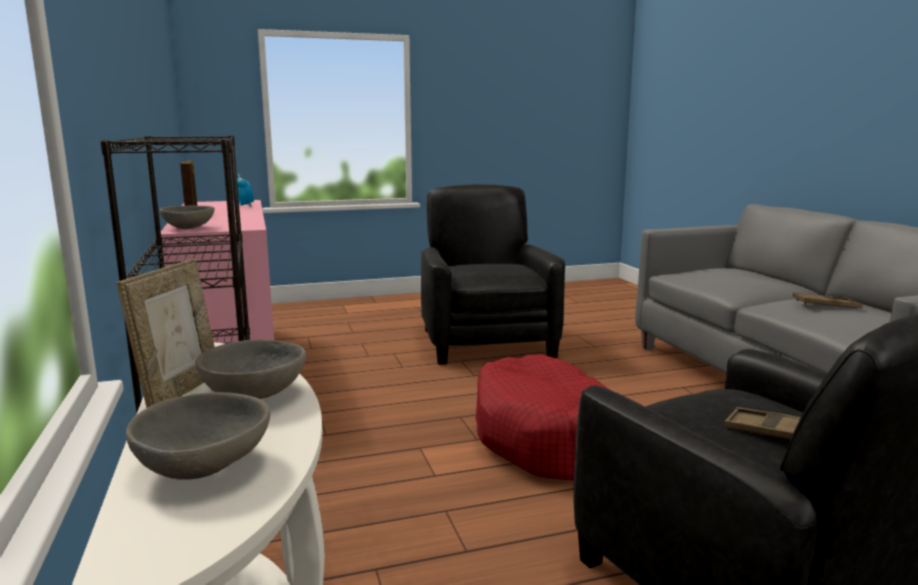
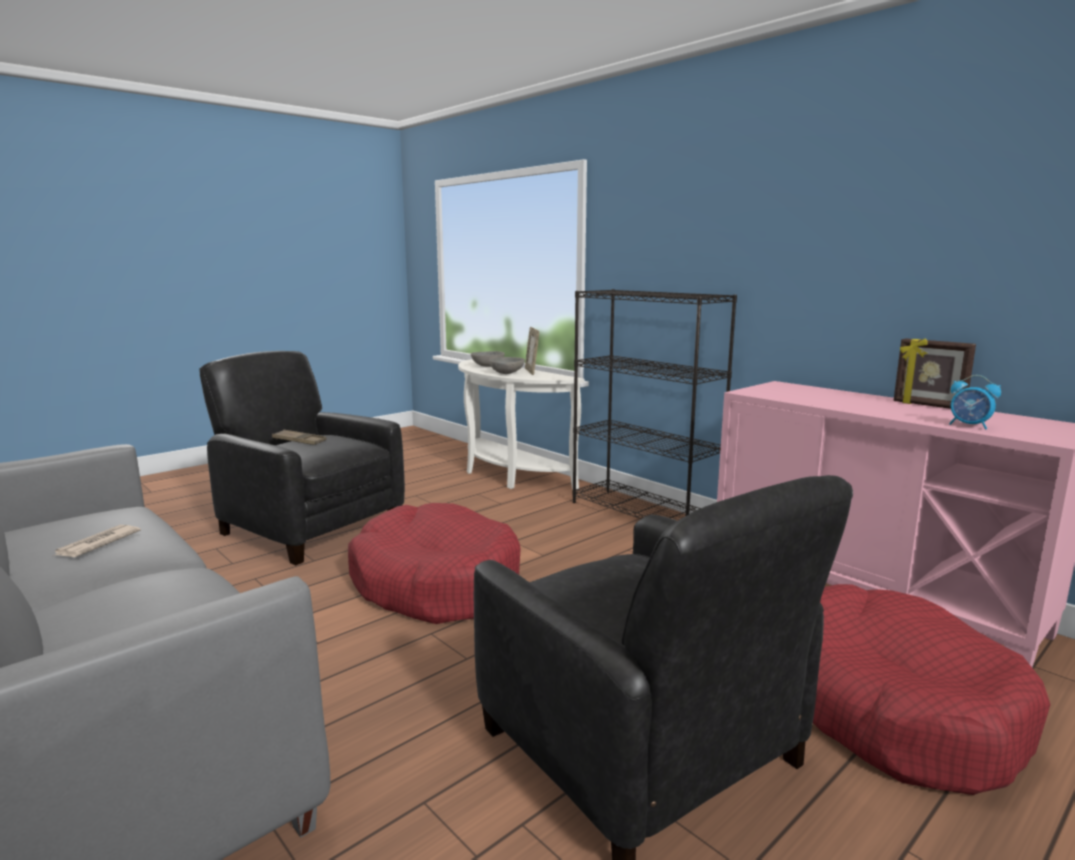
camera: 155 degrees right, 0 degrees up
grey bowl [160,206,215,229] -> none
brown tray [792,292,863,308] -> newspaper [53,525,141,557]
none -> red dog bed [813,584,1050,795]

